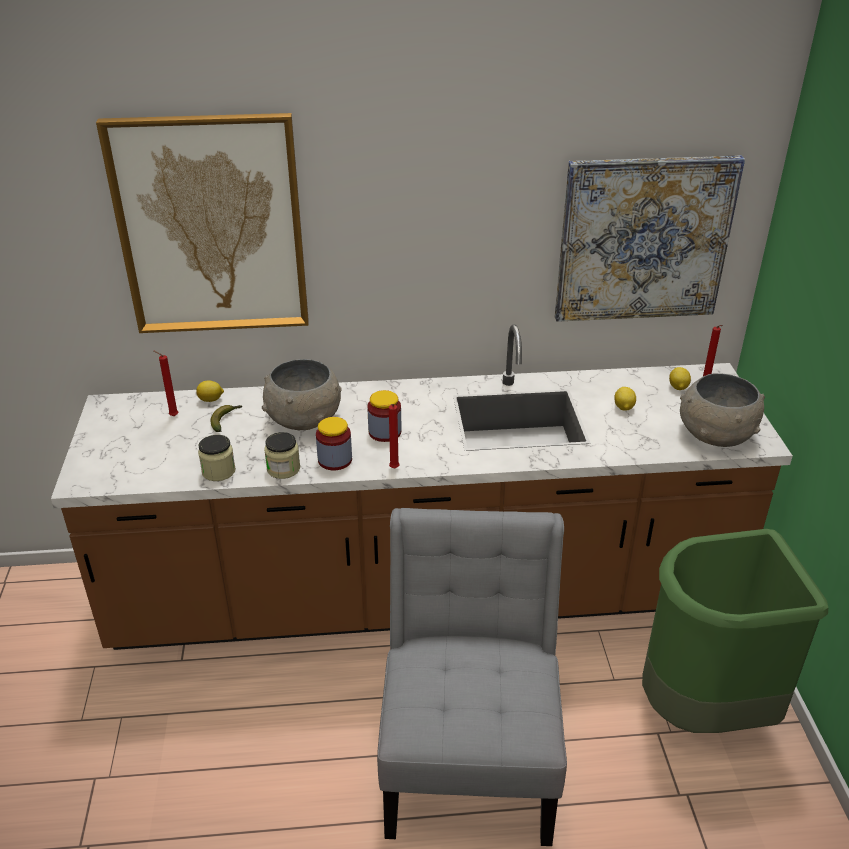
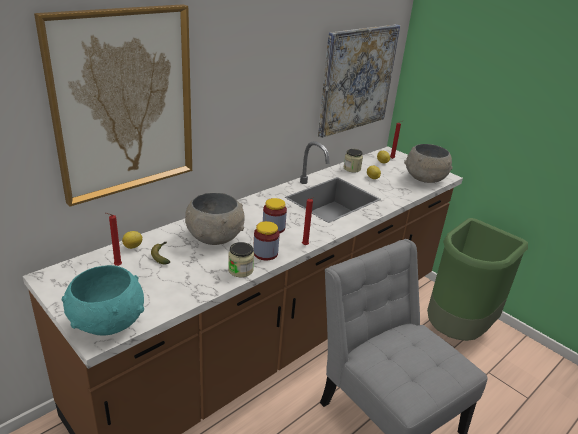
camera: 40 degrees left, 5 degrees down
jar [198,435,236,481] -> jar moved to [344,149,363,173]
none -> turquoise bowl [62,265,144,335]

